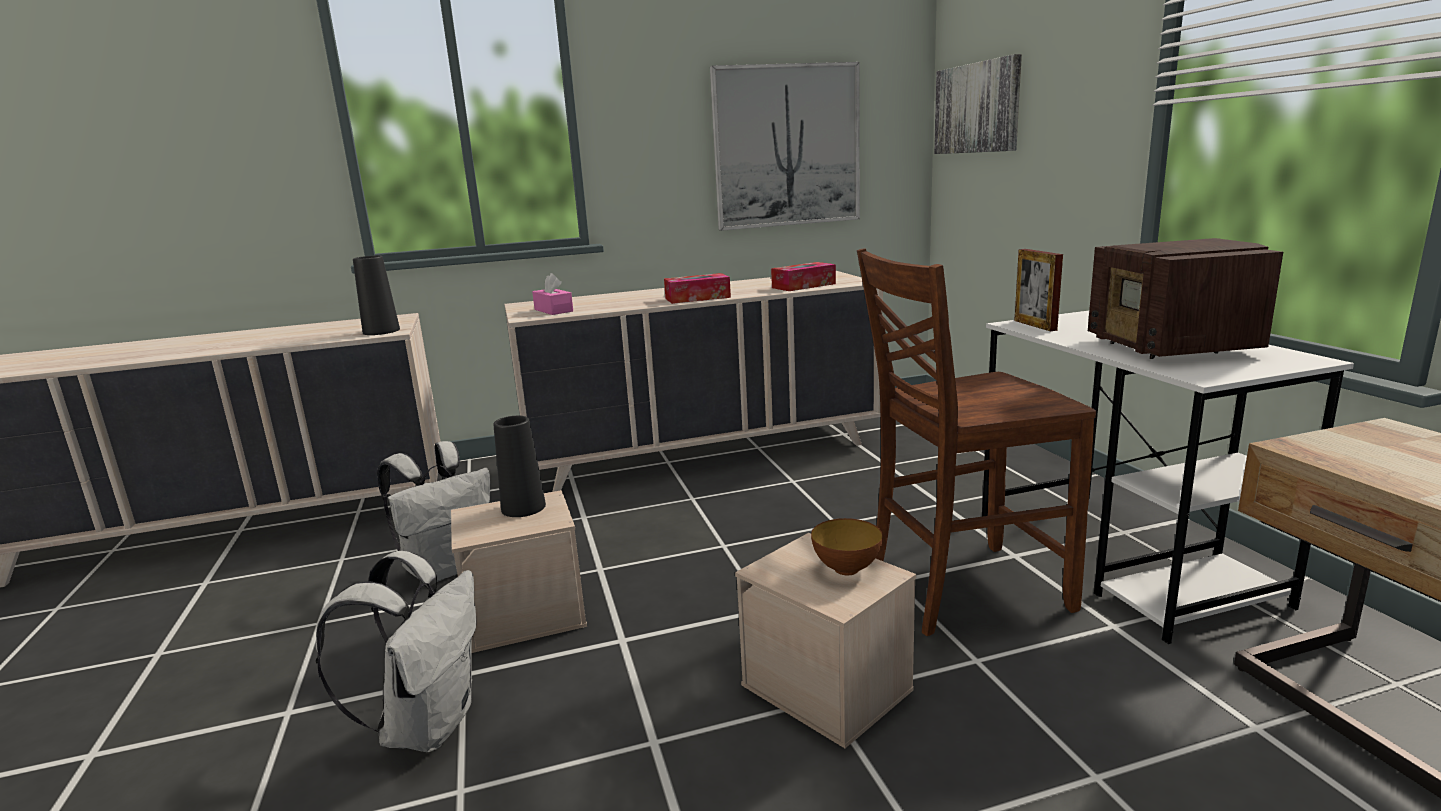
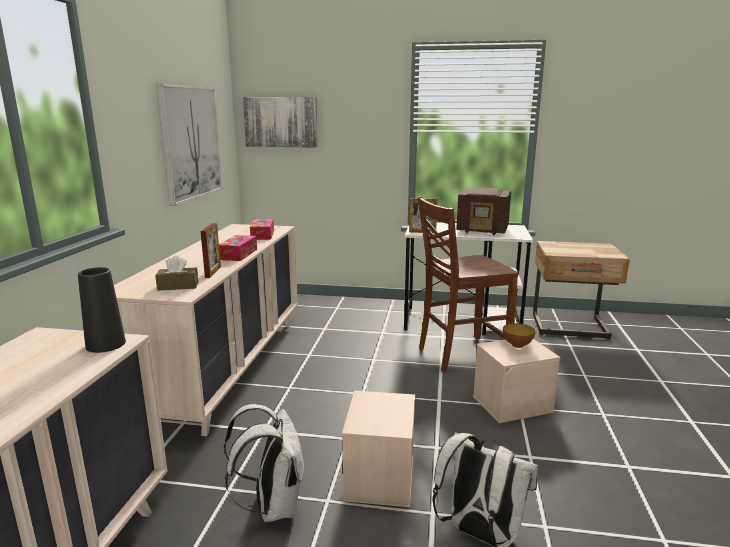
camera: 65 degrees left, 0 degrees up
black vase [493,416,546,517] -> none
pink tissue box [532,273,573,315] -> brown tissue box [155,256,198,291]
brown chair [857,248,1096,636] -> brown chair turned 60 degrees clockwise [417,197,518,372]
none -> picture frame [201,223,221,278]

